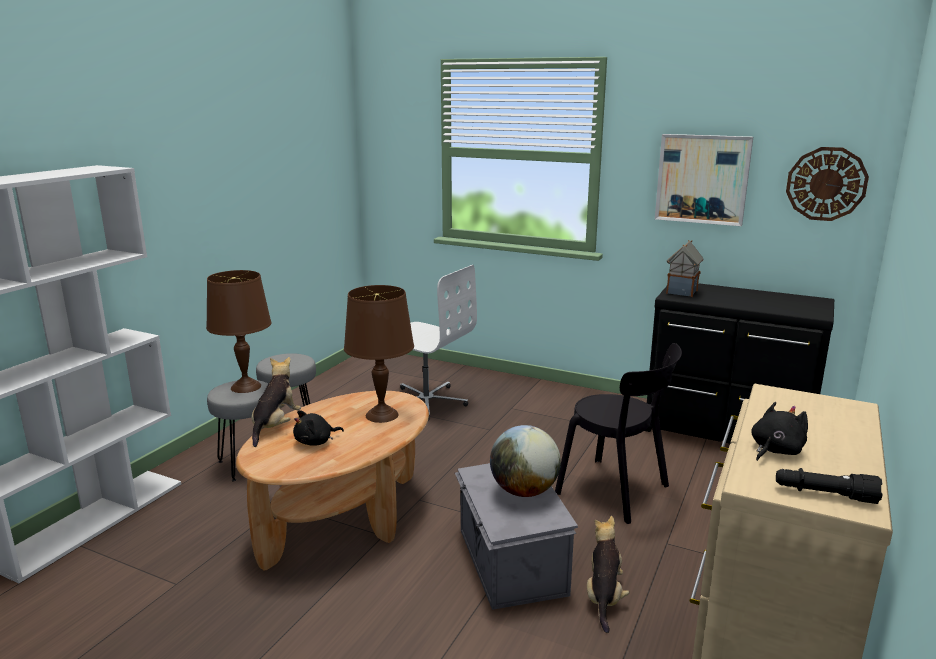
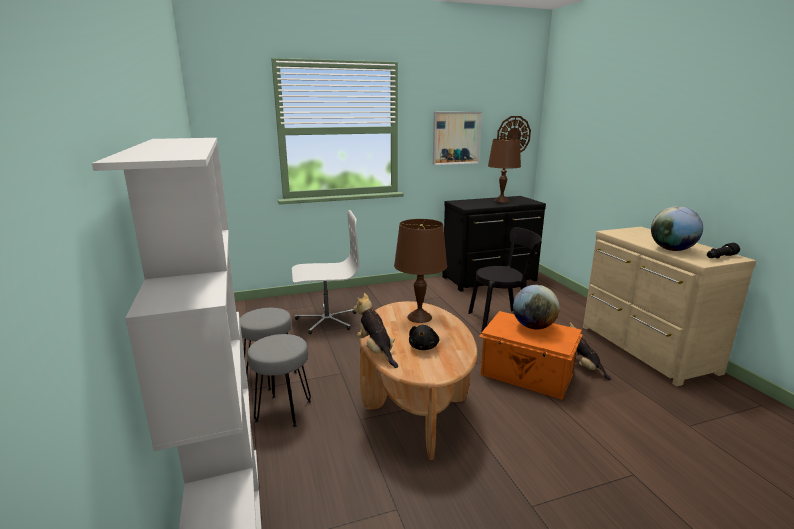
camera: 45 degrees left, 0 degrees up
brown table lamp [206,270,272,393] -> brown table lamp moved to [488,139,521,203]
grey storage box [455,463,578,610] -> orange storage box [479,311,583,400]
toy house [666,240,704,297] -> none
black plush toy [751,402,808,461] -> globe [651,206,703,251]

